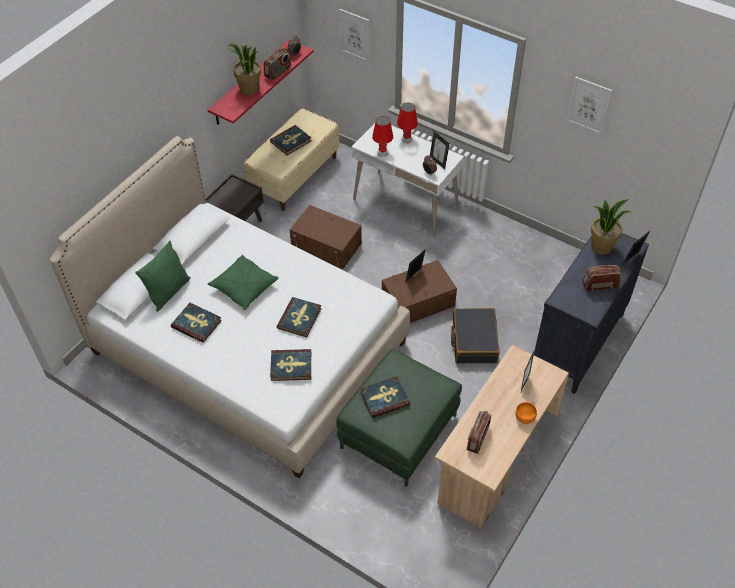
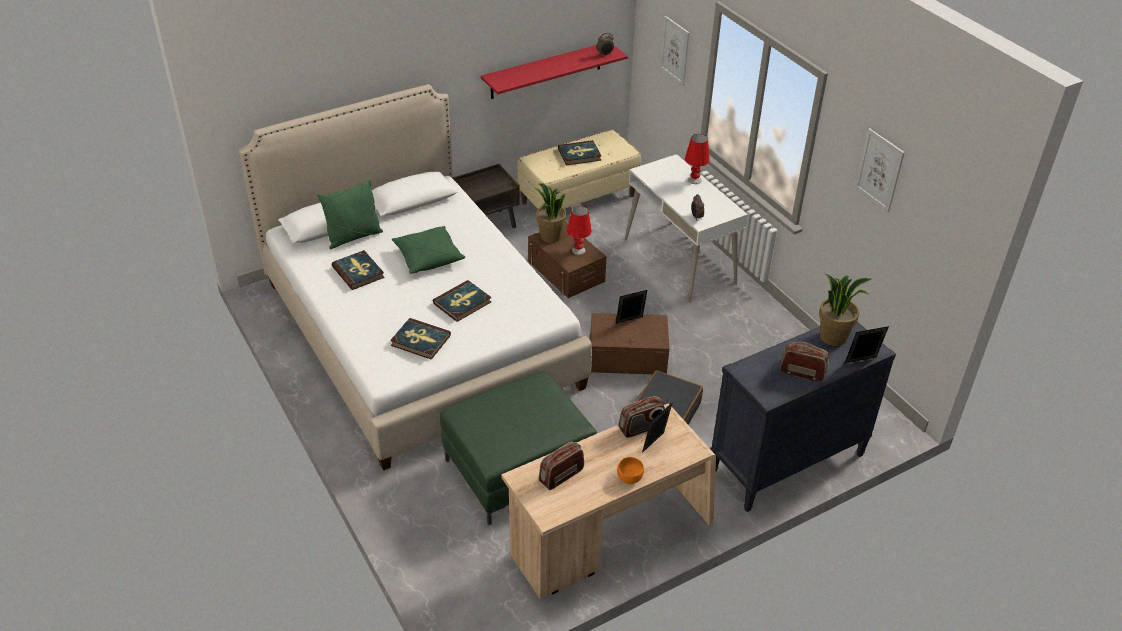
camera: 25 degrees right, 10 degrees down
potted plant [228,44,261,95] -> potted plant moved to [532,183,566,243]
radio [264,47,291,80] -> radio moved to [619,396,665,438]
book [360,376,410,418] -> none
red table lamp [372,116,393,157] -> red table lamp moved to [567,206,592,255]
picture frame [430,131,450,169] -> none

